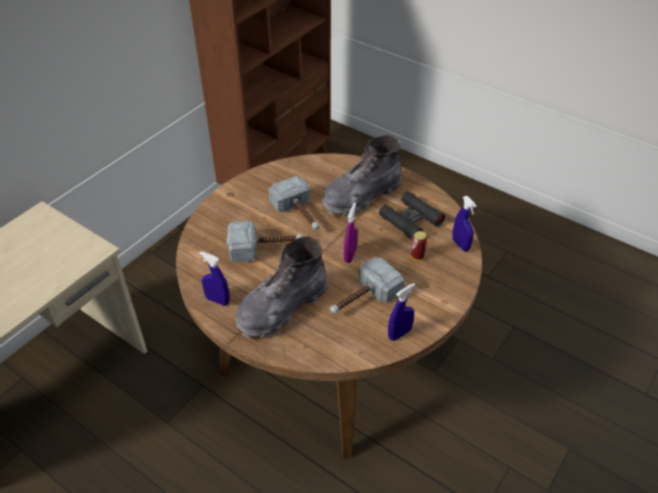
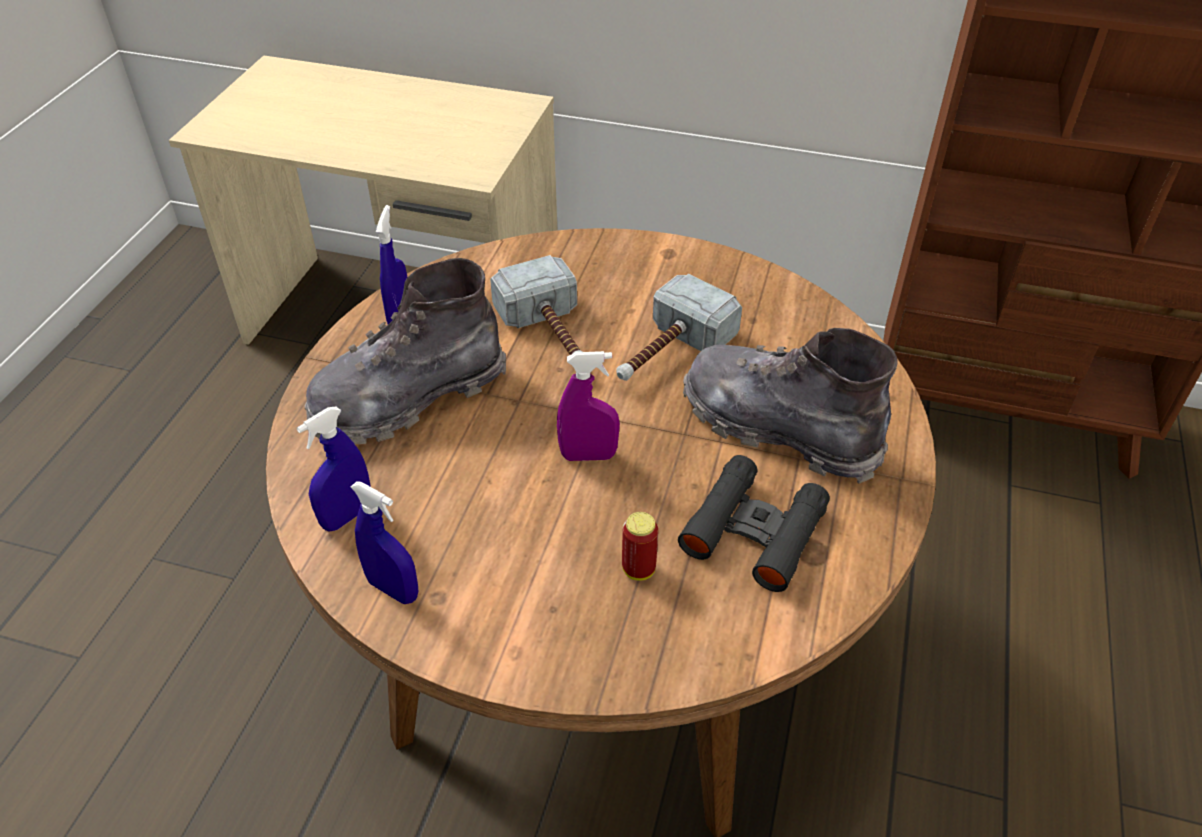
camera: 70 degrees right, 0 degrees up
grey boot [235,236,328,339] -> grey boot turned 60 degrees counterclockwise [304,258,506,444]
hammer [330,257,405,314] -> none
blue spray bottle [452,196,477,251] -> blue spray bottle moved to [297,407,371,532]

